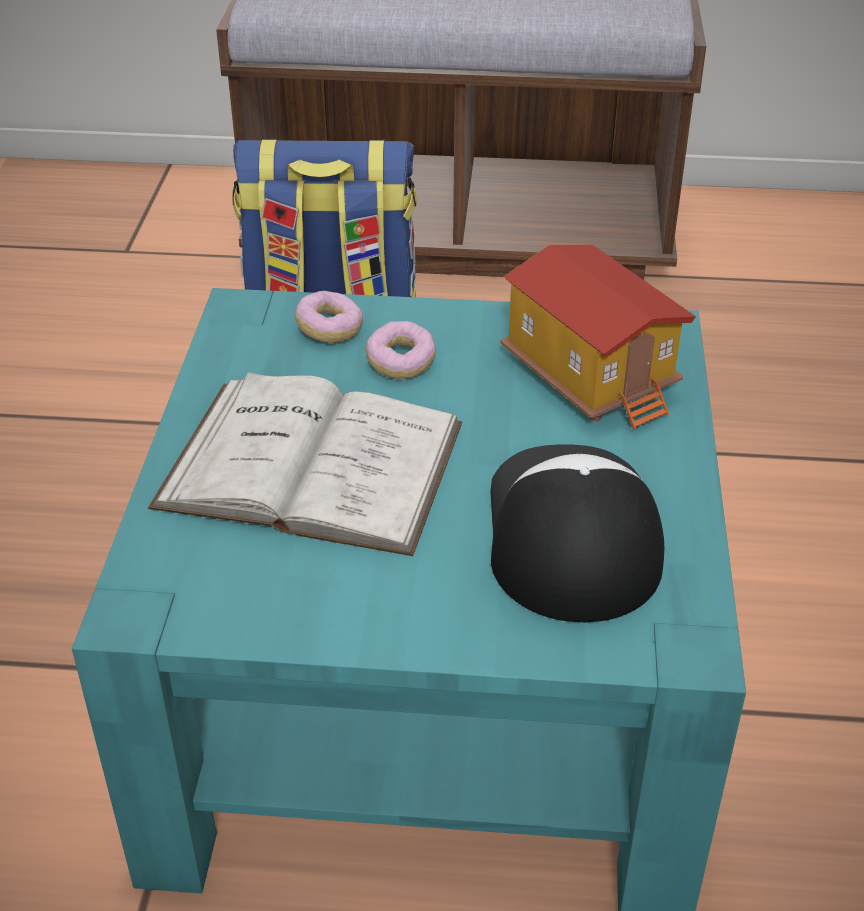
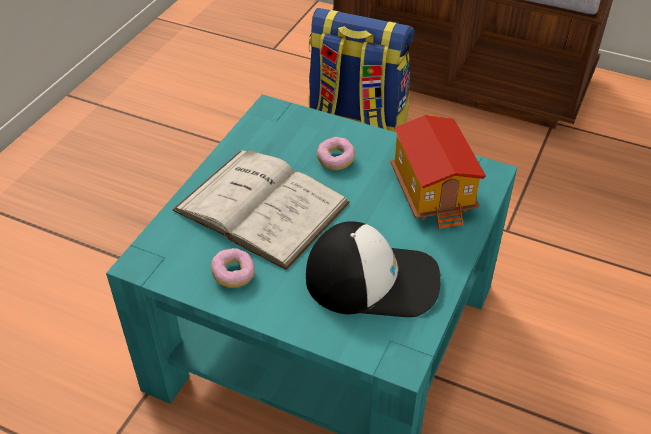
camera: 20 degrees right, 5 degrees up
donut [295,291,363,343] -> donut moved to [211,248,255,288]
cap [491,444,664,623] -> cap turned 75 degrees clockwise [306,221,440,317]

